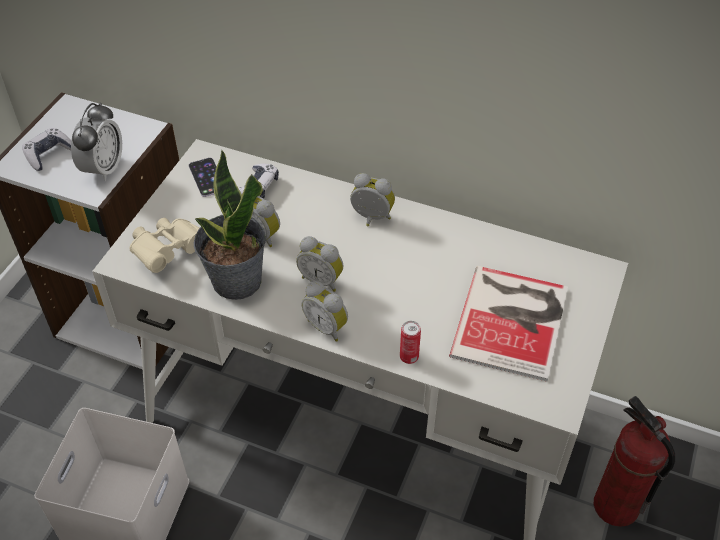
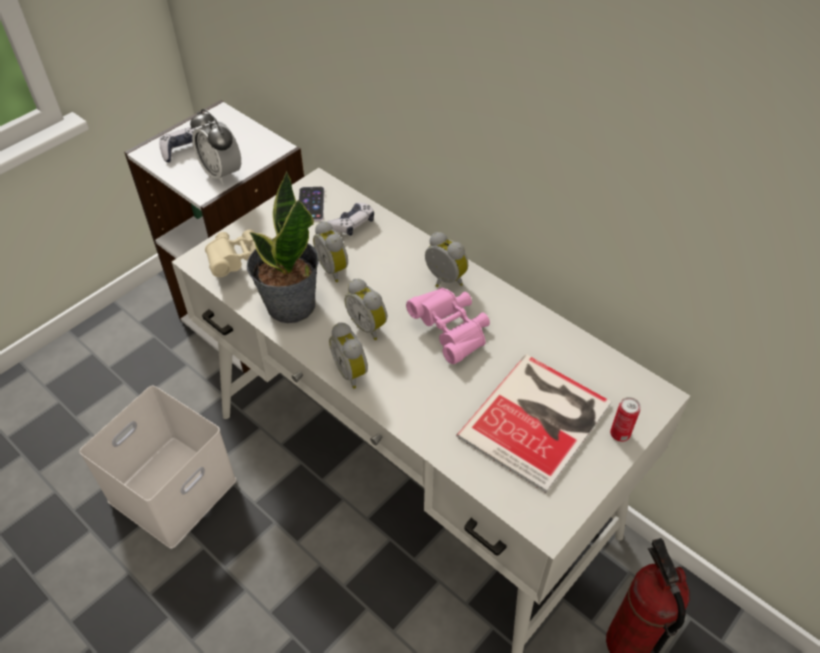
camera: 20 degrees right, 0 degrees up
alarm clock [71,103,122,181] -> alarm clock turned 105 degrees clockwise [190,109,241,185]
can [400,321,421,364] -> can moved to [610,397,640,442]
none -> pink binoculars [406,288,490,364]

